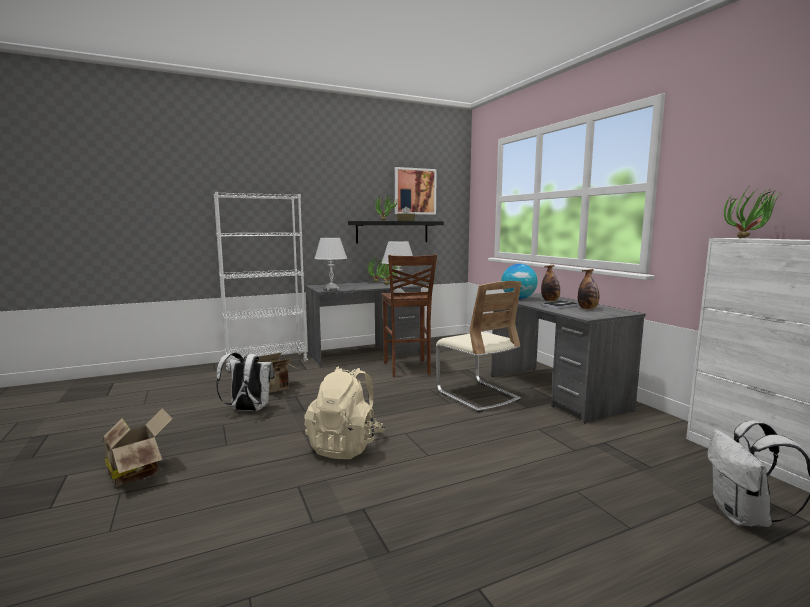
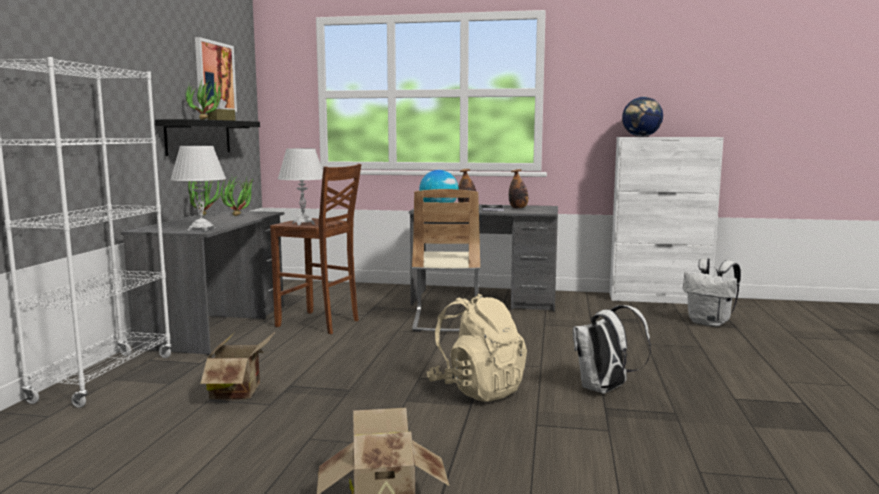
camera: 55 degrees left, 0 degrees up
white backpack [216,352,274,411] -> white backpack moved to [573,305,651,394]
beige chair [436,281,521,412] -> beige chair turned 90 degrees clockwise [412,189,480,332]
potted plant [724,188,782,239] -> globe [622,97,663,137]

